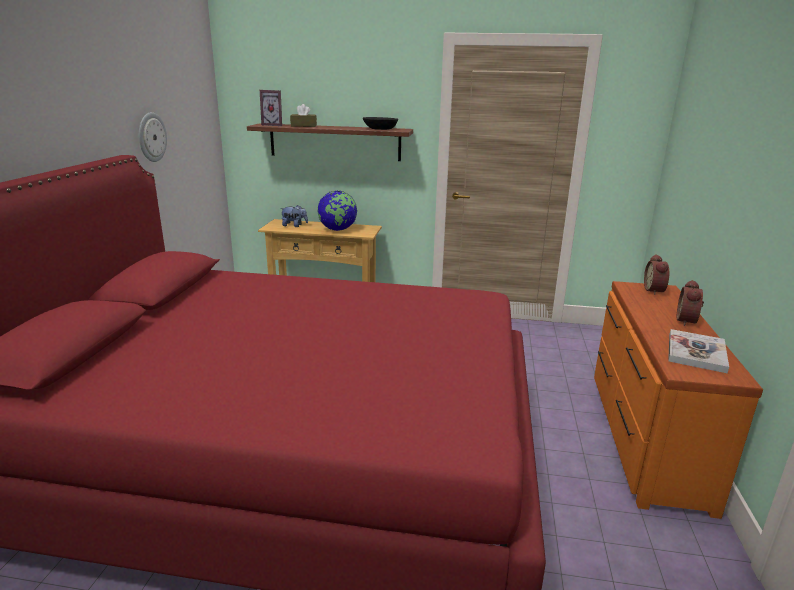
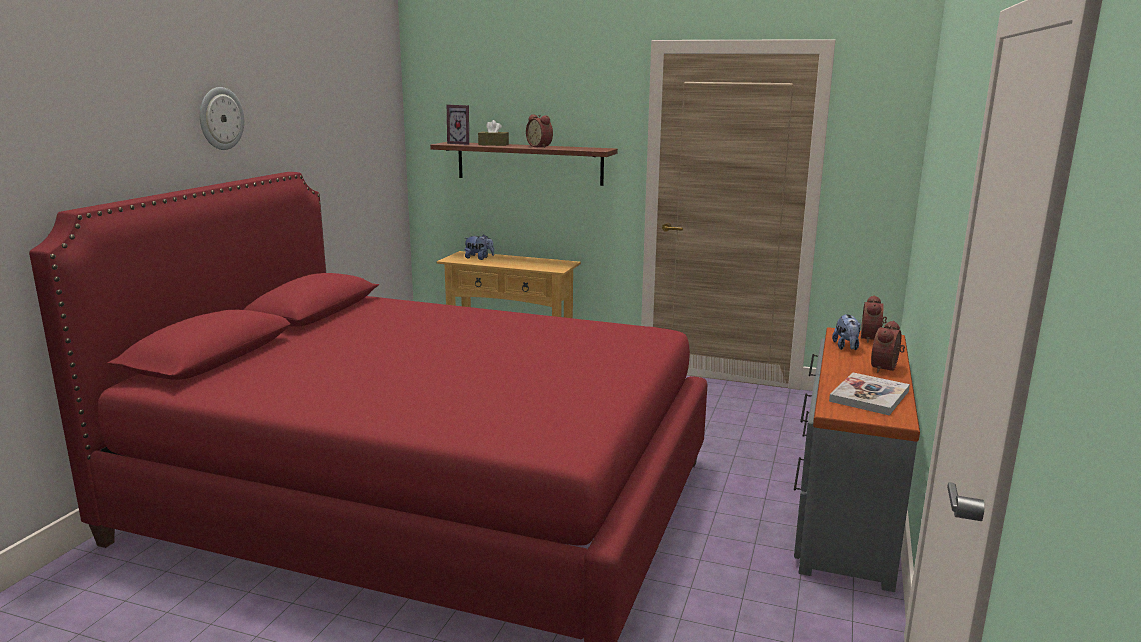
camera: 10 degrees right, 5 degrees down
wall clock [139,112,167,162] -> wall clock moved to [200,87,244,150]
globe [317,191,357,231] -> none
black bowl [363,117,398,130] -> none
orange dresser [594,281,763,519] -> grey dresser [794,327,920,592]
none -> alarm clock [526,114,553,148]
none -> plush toy [832,314,861,350]

